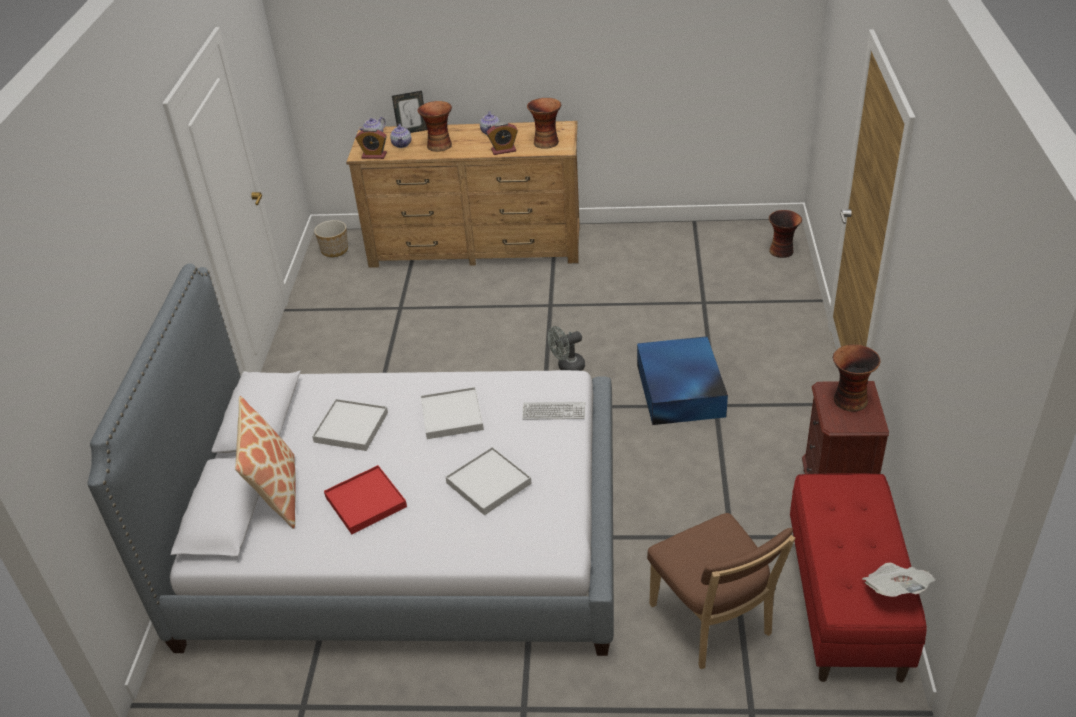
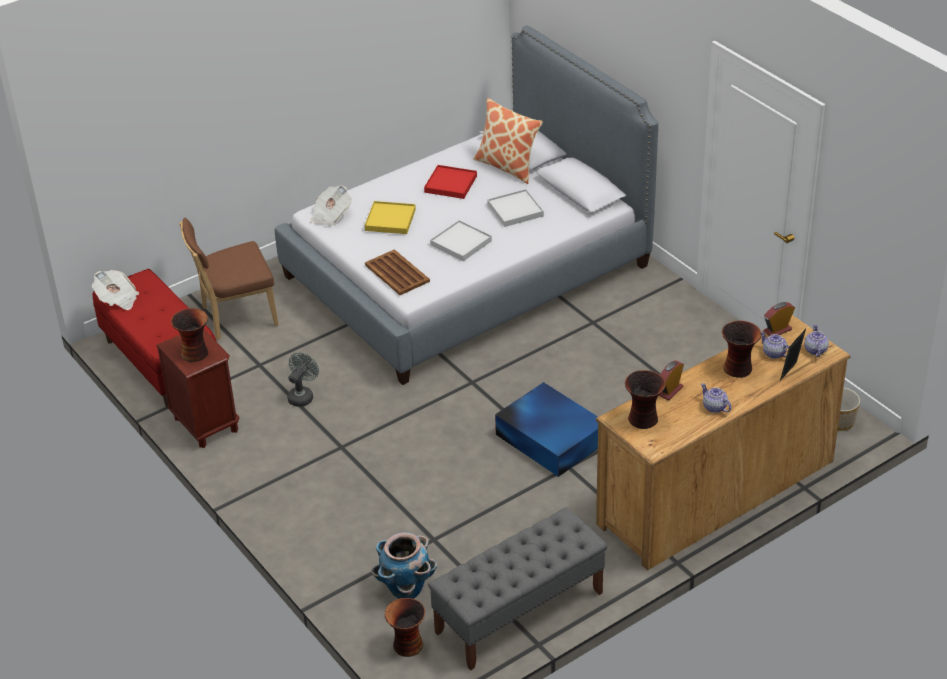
camera: 140 degrees right, 0 degrees up
white tray [445,447,532,515] -> yellow tray [365,201,416,234]
keyboard [522,402,585,420] -> brown tray [365,249,430,295]
grey fan [548,326,585,371] -> grey fan moved to [287,352,319,407]
blue storage box [637,336,728,425] -> blue storage box moved to [495,382,598,477]
brown chair [647,513,795,669] -> brown chair turned 45 degrees counterclockwise [179,218,279,340]
none -> newspaper [310,185,352,226]
none -> planter [371,532,437,599]
none -> grey bench [428,507,608,670]

